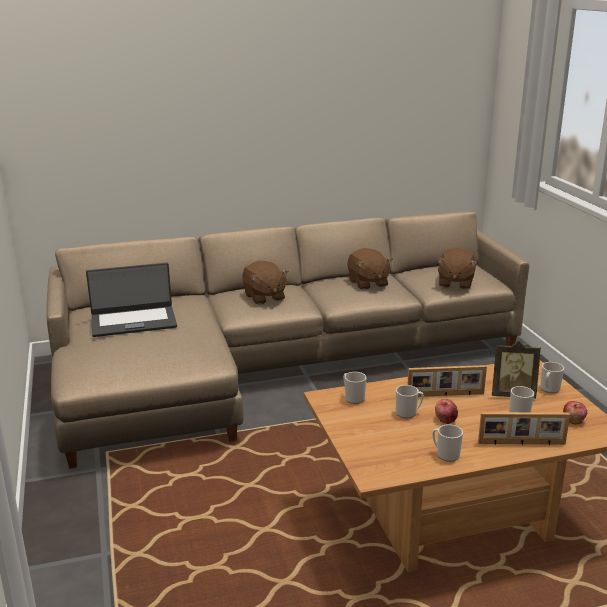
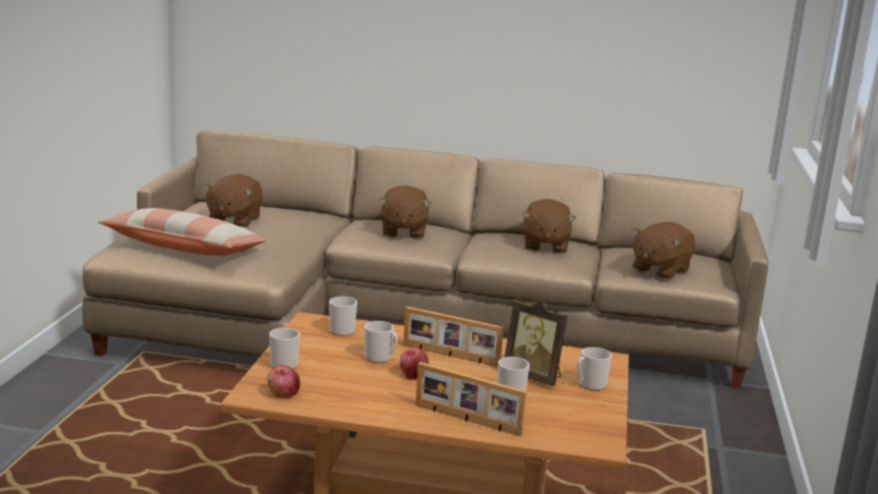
camera: 25 degrees right, 5 degrees down
laptop [86,263,177,337] -> brown plush toy [203,174,263,227]
mug [432,424,463,462] -> mug moved to [269,328,300,369]
apple [563,401,587,425] -> apple moved to [267,365,300,399]
none -> pillow [98,208,267,256]

